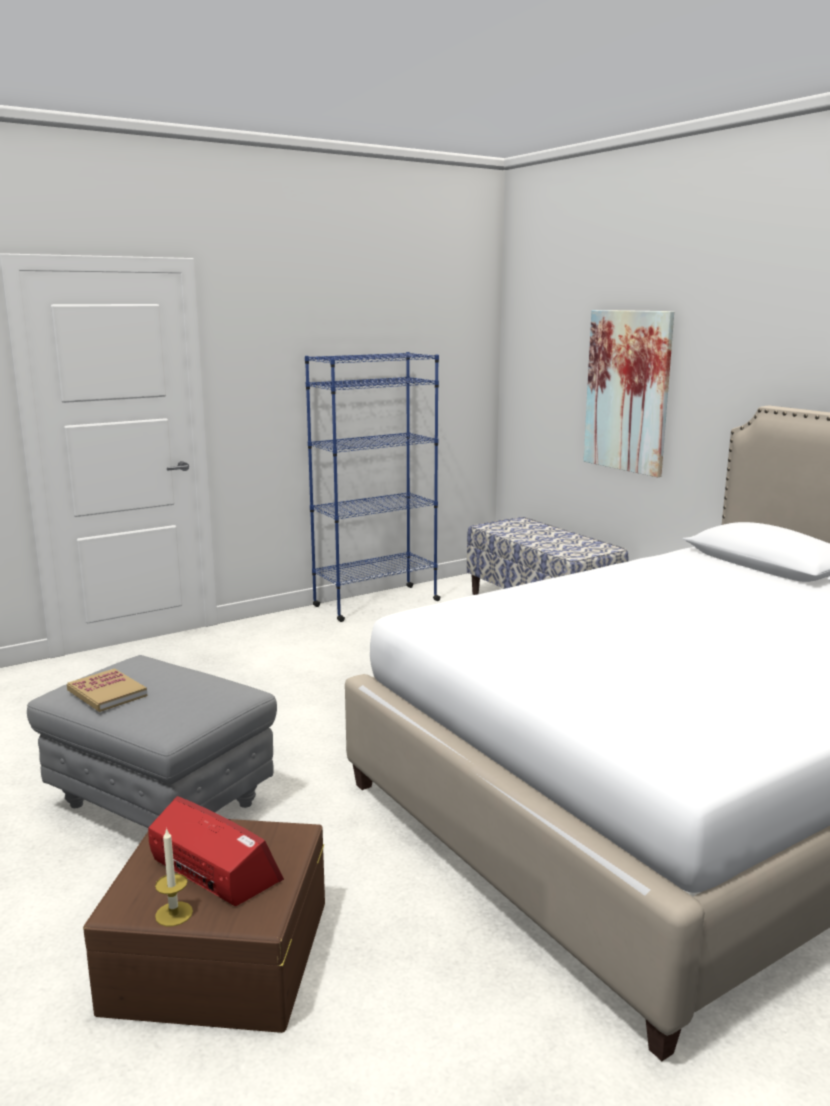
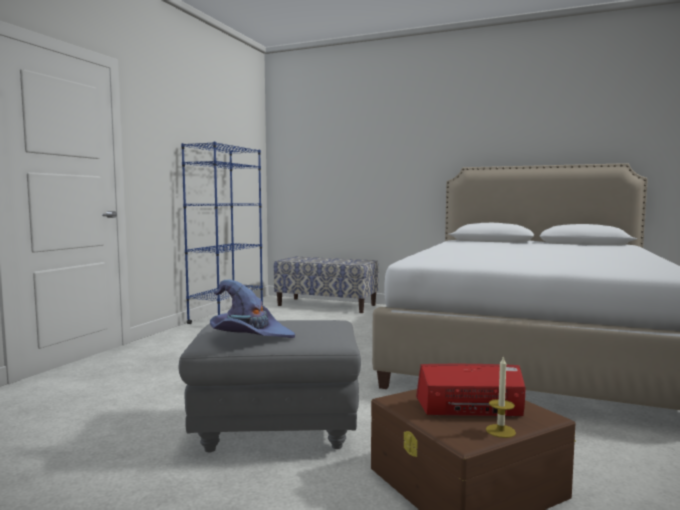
camera: 35 degrees left, 10 degrees down
book [67,668,147,712] -> purple hat [210,280,295,338]
picture [583,310,674,477] -> none

